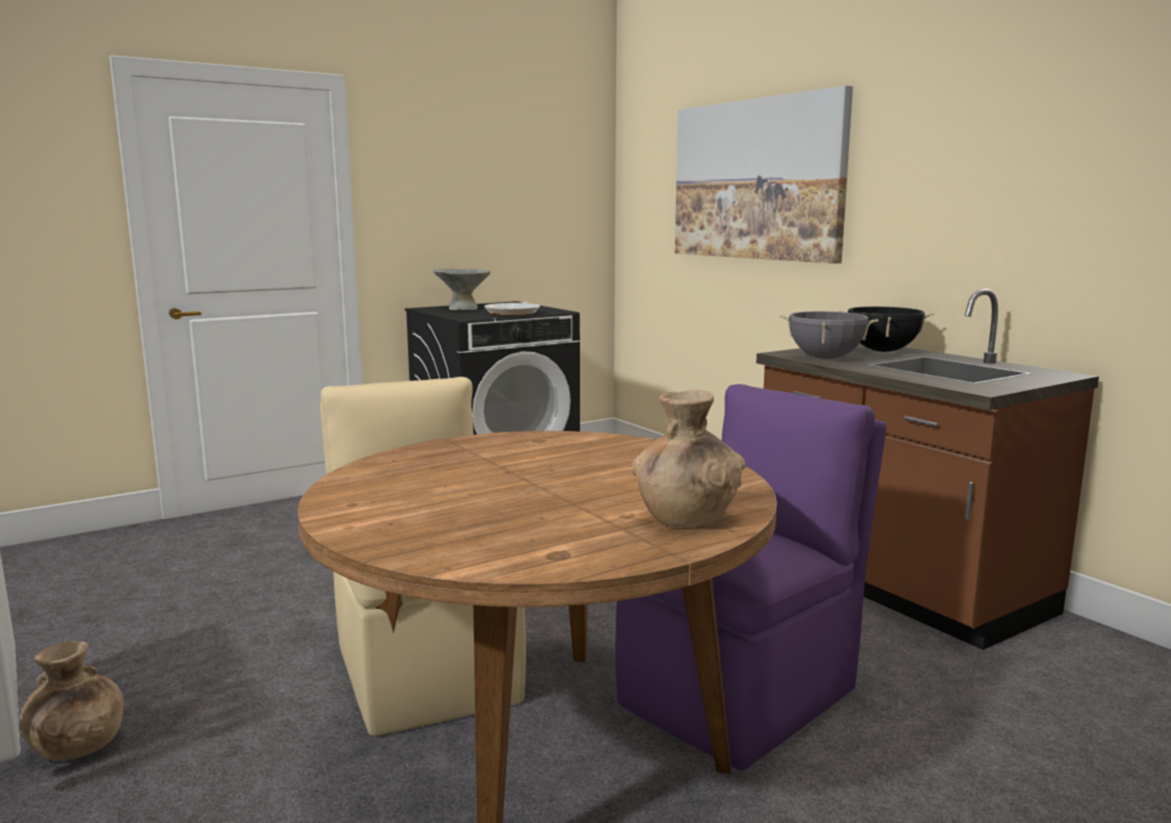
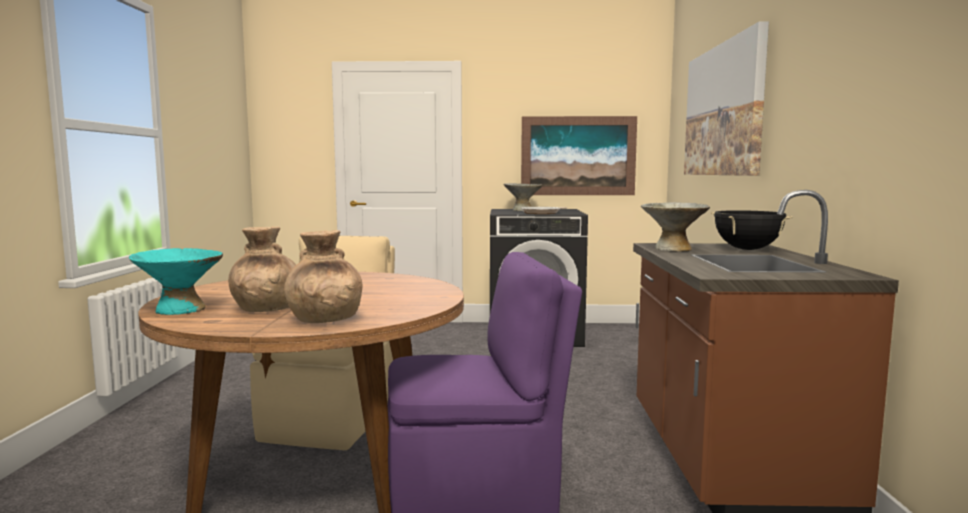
camera: 35 degrees right, 5 degrees down
brown vase [19,641,124,761] -> brown vase moved to [228,227,296,312]
grey cooking pot [780,311,879,359] -> grey bowl [641,202,710,252]
none -> turquoise bowl [129,248,223,315]
none -> picture [521,116,637,195]

